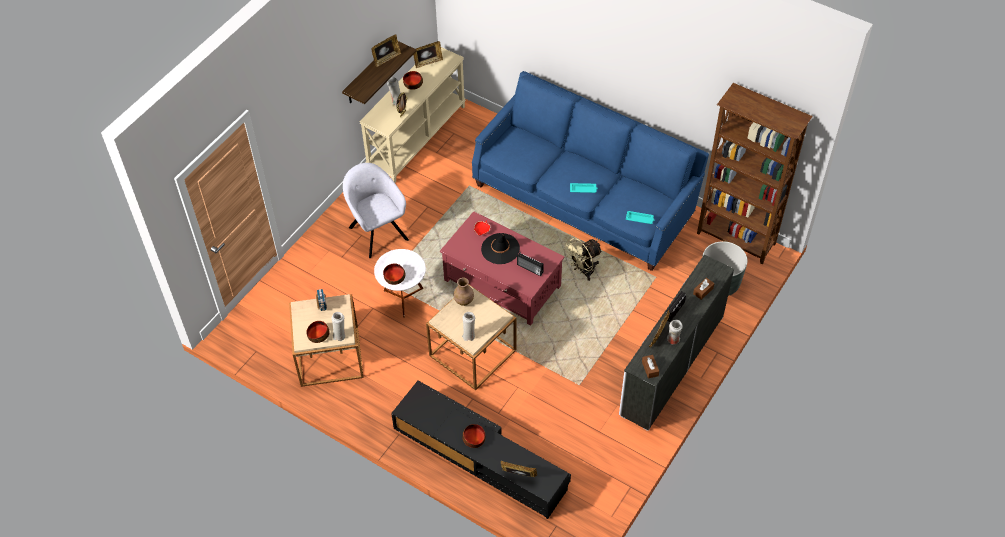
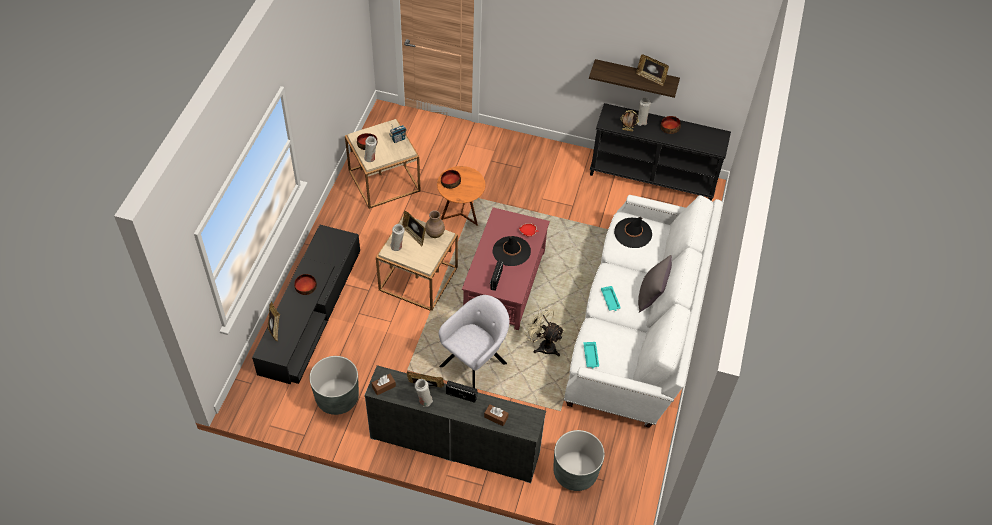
camera: 70 degrees right, 0 degrees up
grey armchair [343,163,409,258] -> grey armchair moved to [439,295,509,388]
beige console table [359,47,466,183] -> black console table [590,103,731,201]
white side table [374,249,426,318] -> orange side table [437,166,485,226]
picture frame [414,41,443,68] -> picture frame moved to [402,211,426,247]
blue sofa [472,71,709,271] -> white sofa [564,195,722,427]
brown bookcase [697,83,813,265] -> none
none -> grey planter [309,356,359,415]
none -> black hat [614,217,652,248]
none -> grey pillow [638,255,672,313]

